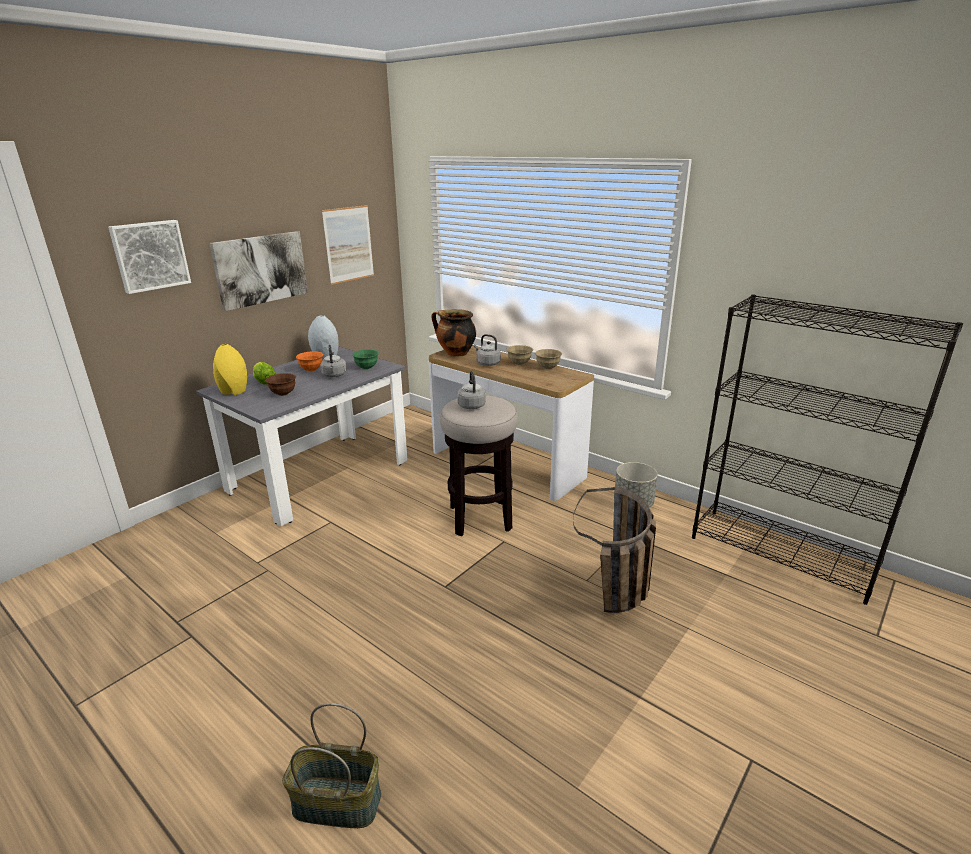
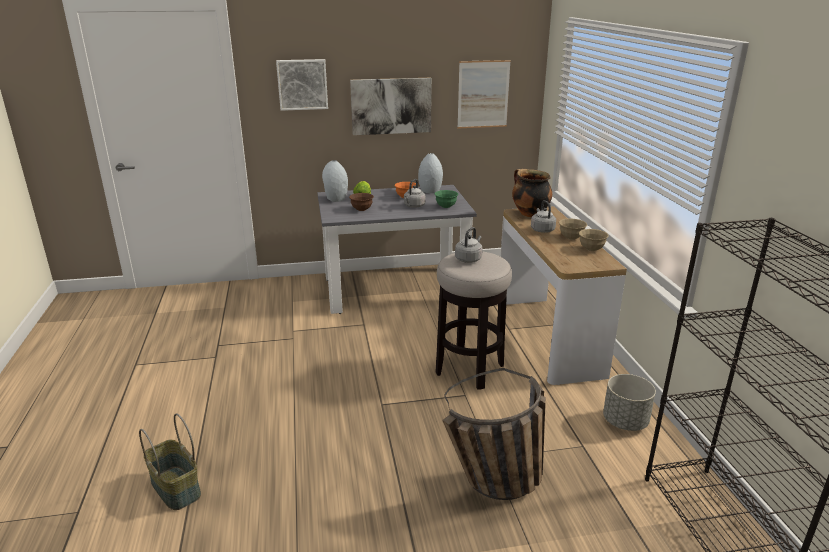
camera: 40 degrees right, 0 degrees up
yellow vase [213,344,247,395] -> grey vase [322,160,348,202]

